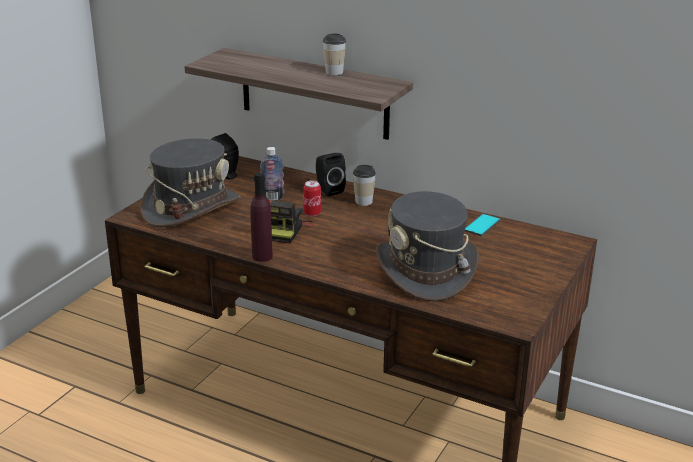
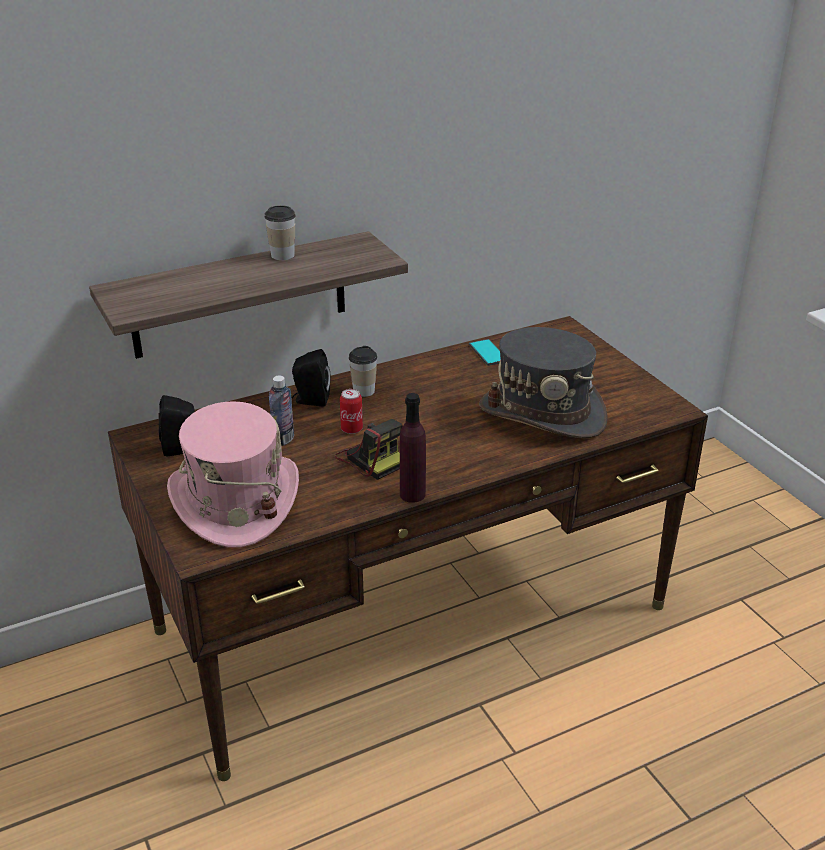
camera: 55 degrees left, 5 degrees up
grey hat [140,138,240,227] -> pink hat [167,401,299,548]

